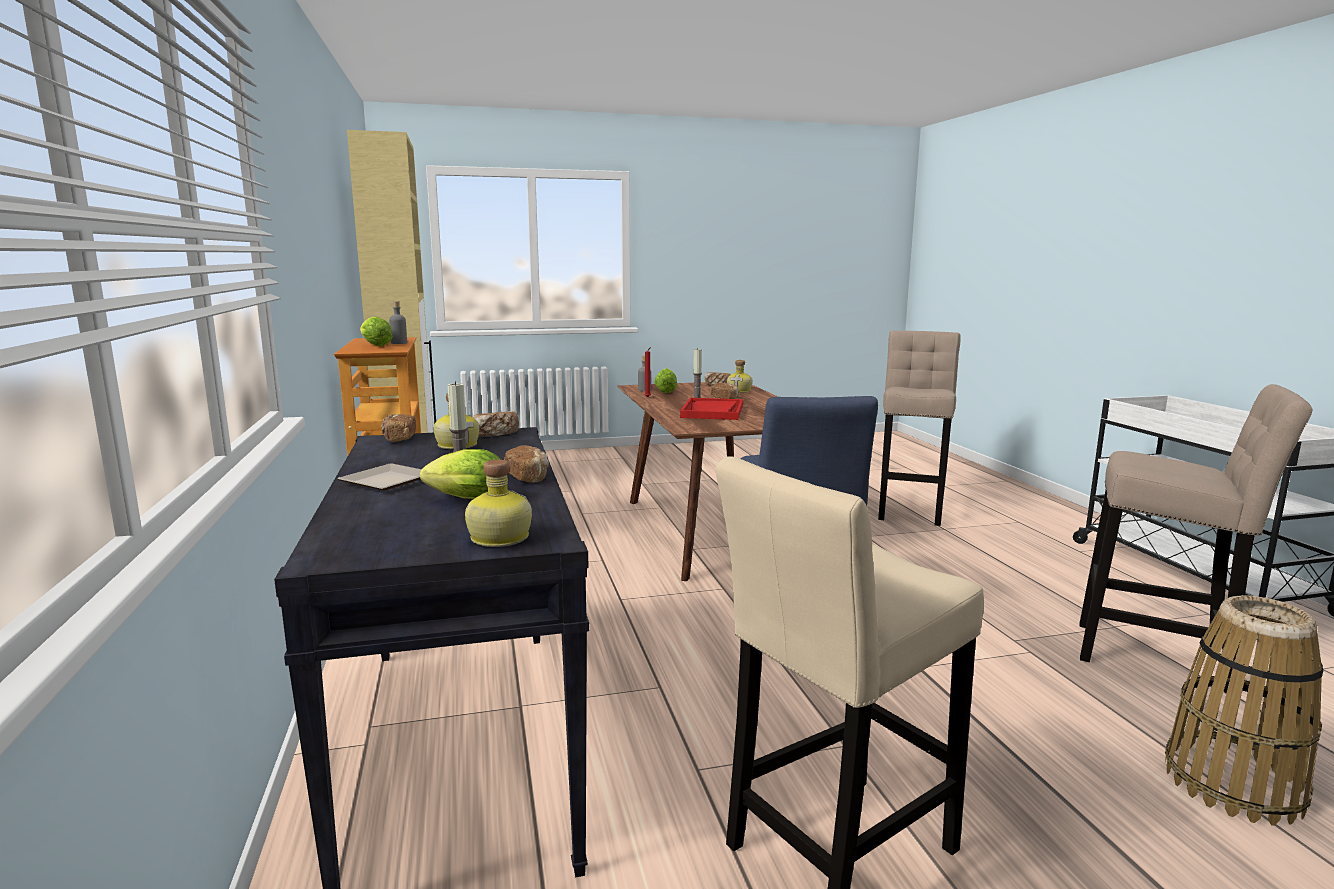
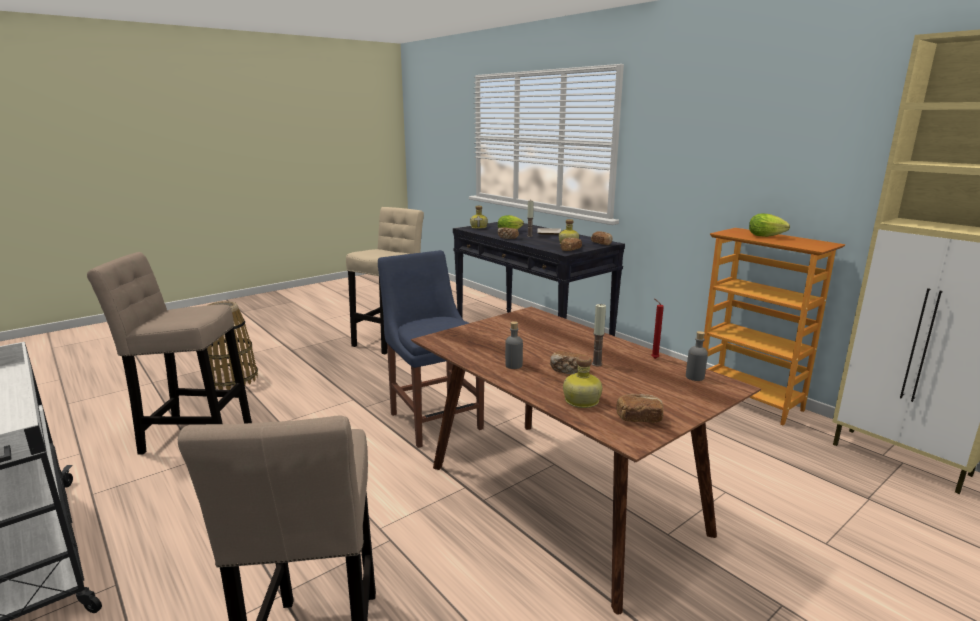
camera: 155 degrees right, 5 degrees up
grey bottle [389,301,407,344] -> grey bottle moved to [505,321,523,369]
lettuce [654,368,677,393] -> none
red tray [680,398,743,420] -> none

